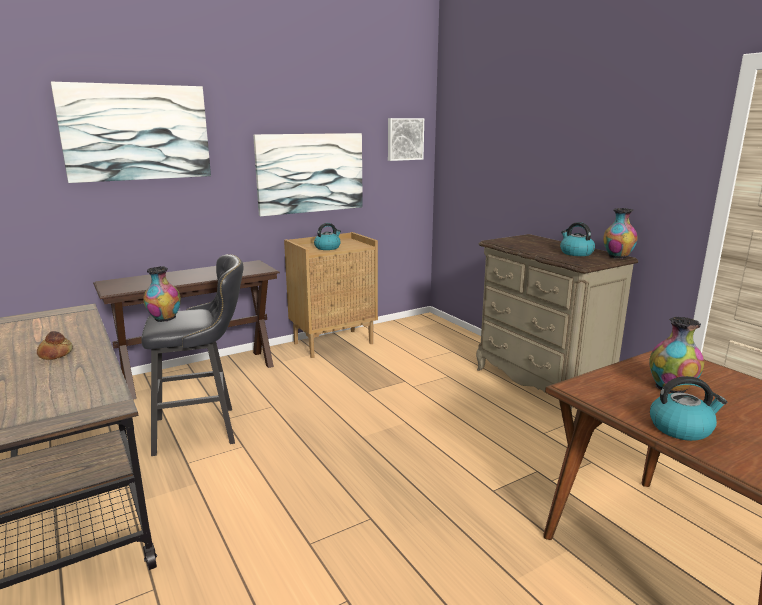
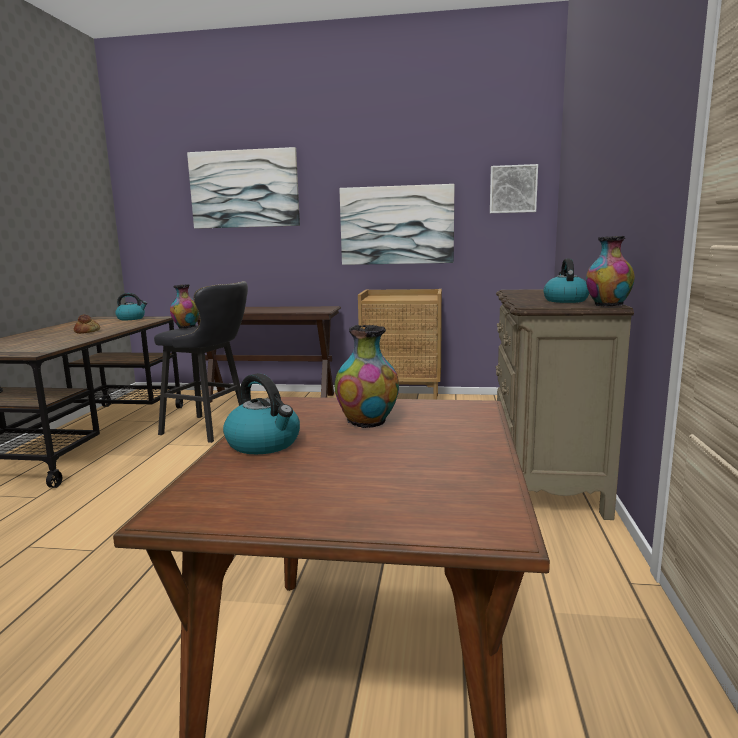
camera: 40 degrees right, 5 degrees down
kettle [314,223,341,250] -> kettle moved to [115,293,147,320]

